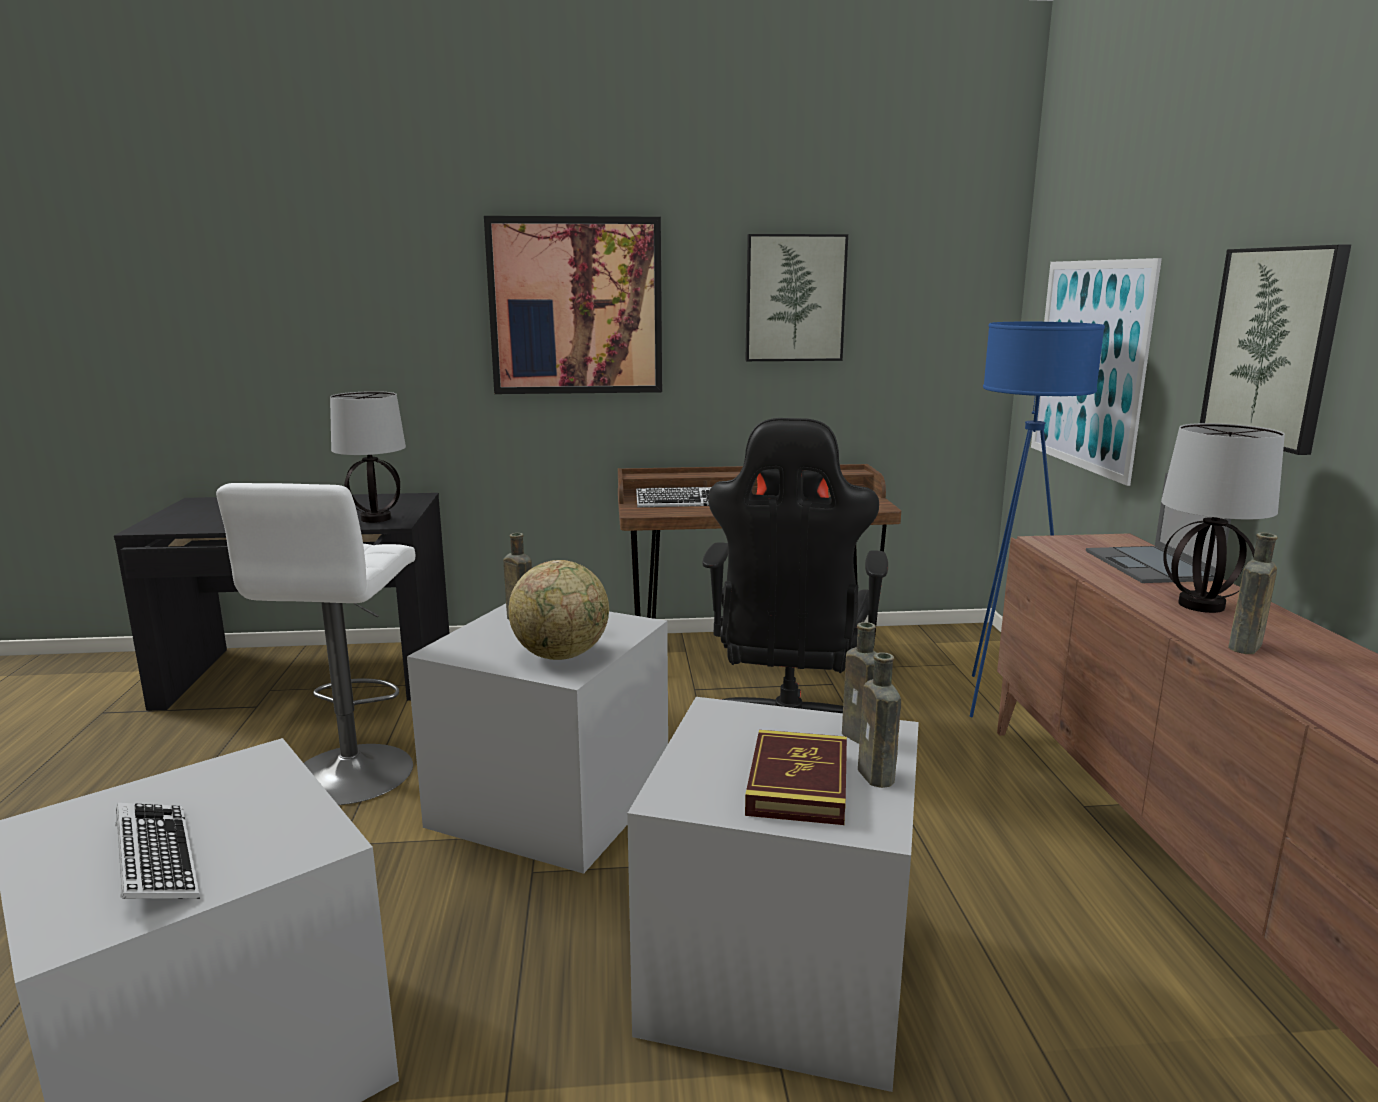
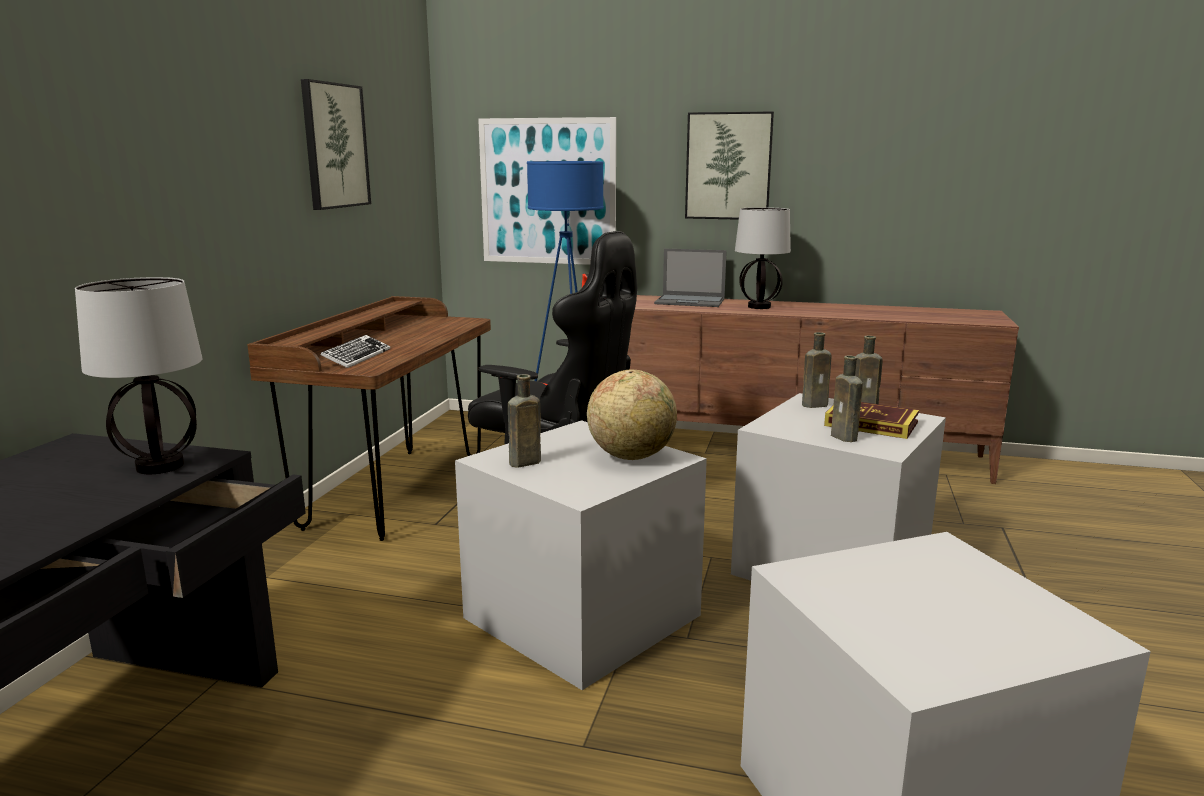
camera: 70 degrees left, 0 degrees up
keyboard [115,803,200,899] -> none
white stool [216,483,415,805] -> none
picture [484,216,662,394] -> none
brown bottle [1228,533,1277,654] -> brown bottle moved to [831,356,863,442]

